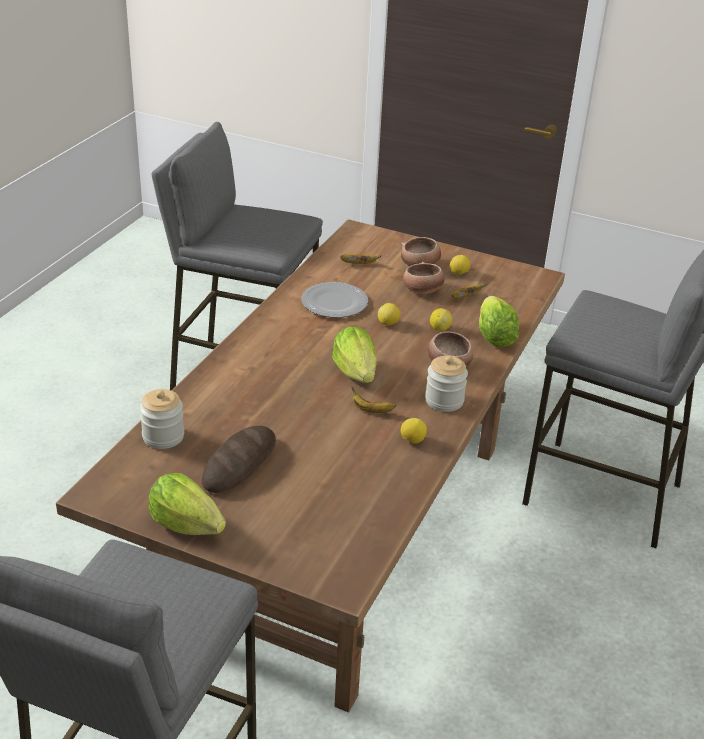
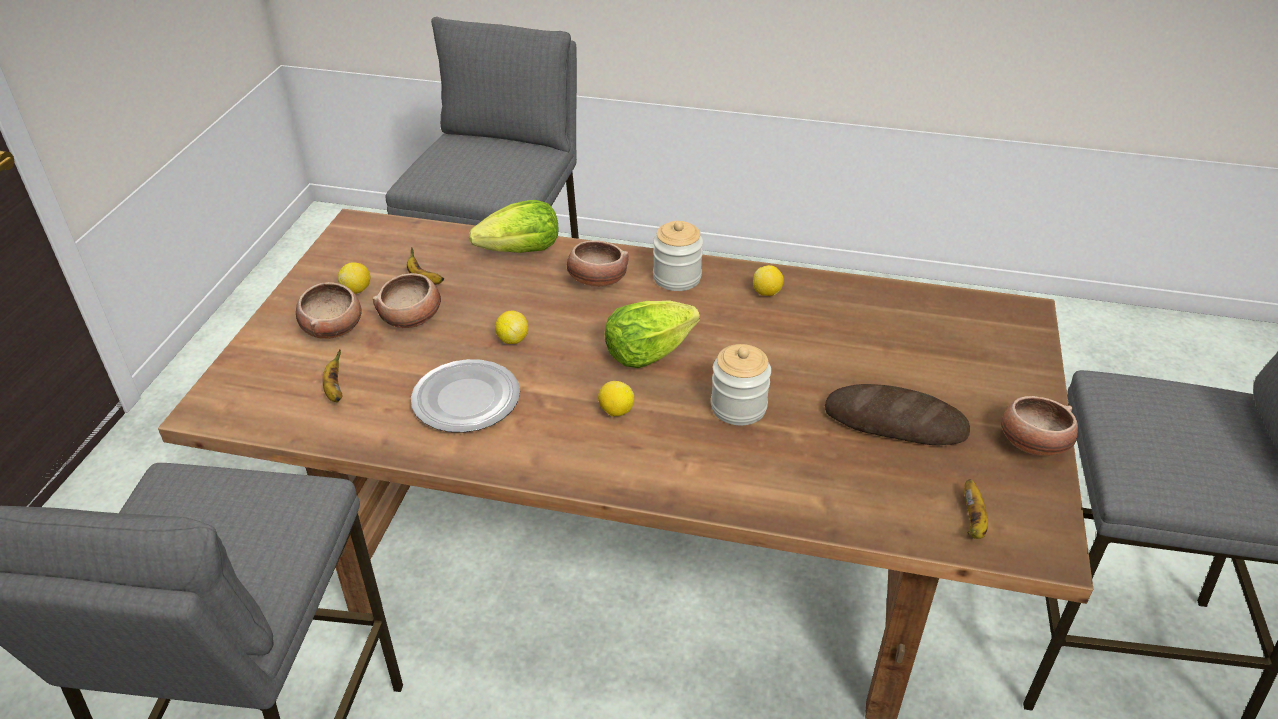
camera: 100 degrees left, 5 degrees up
jar [140,389,184,449] -> jar moved to [711,344,771,425]
lettuce [149,473,226,535] -> bowl [1001,396,1078,456]
banana [352,387,396,413] -> banana moved to [964,479,988,539]
lemon [430,308,452,331] -> lemon moved to [598,381,634,416]

